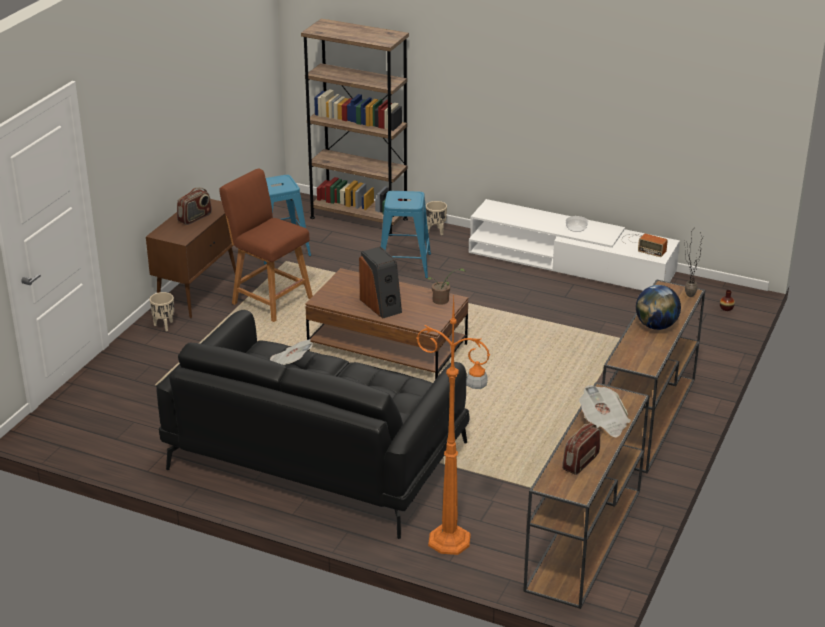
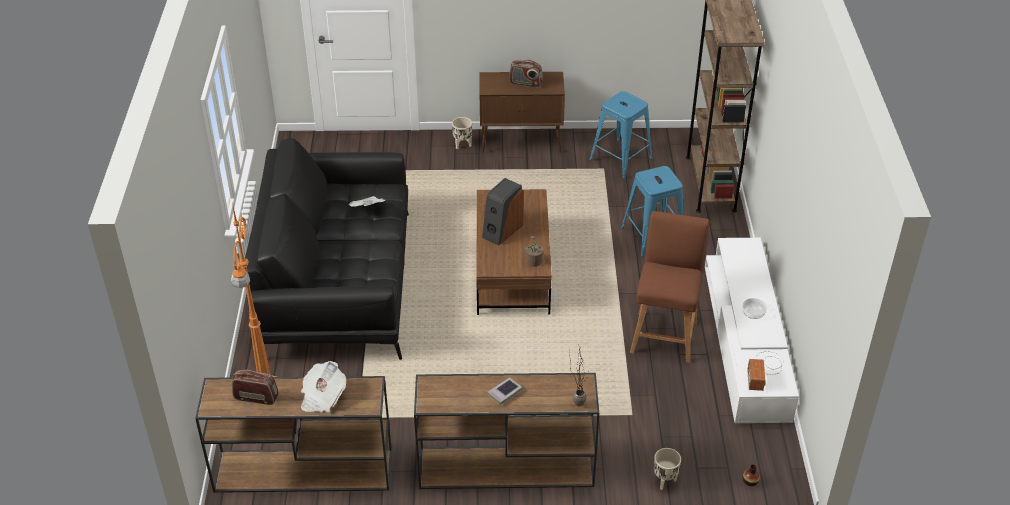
camera: 65 degrees right, 10 degrees up
brown stool [219,168,313,322] -> brown stool moved to [630,211,710,363]
beige planter [426,201,447,235] -> beige planter moved to [654,448,681,490]
globe [636,285,681,330] -> book [488,378,523,405]

